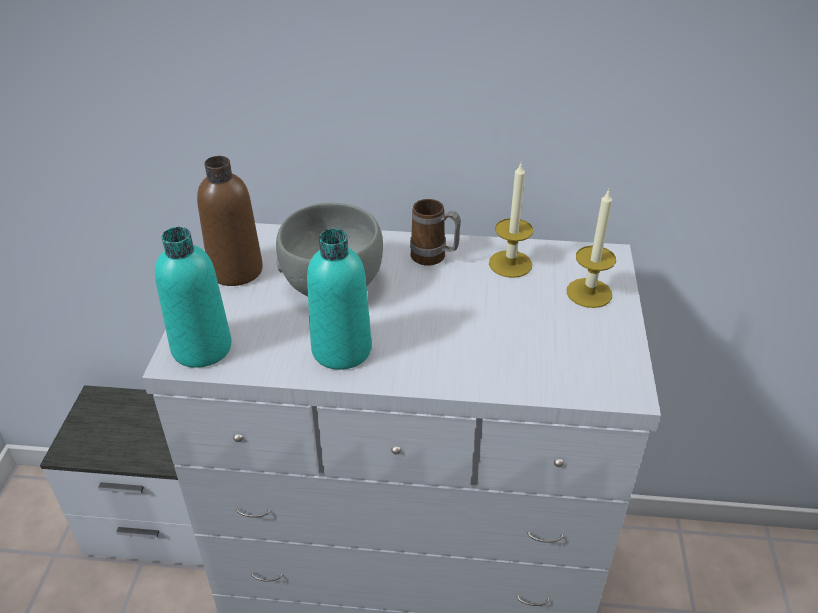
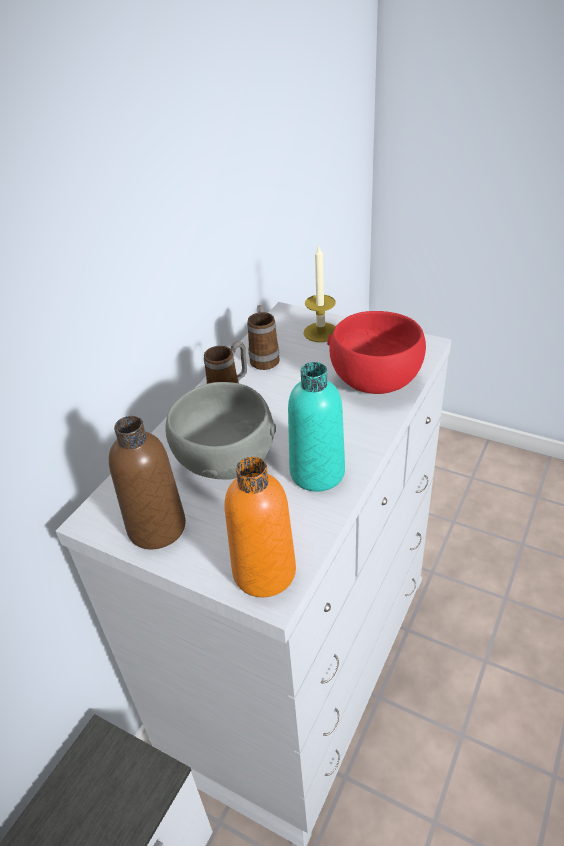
camera: 65 degrees left, 0 degrees up
turquoise bottle [155,227,232,368] -> orange bottle [225,457,296,597]
candle [489,163,533,278] -> mug [247,305,280,370]
none -> red bowl [327,311,426,394]

